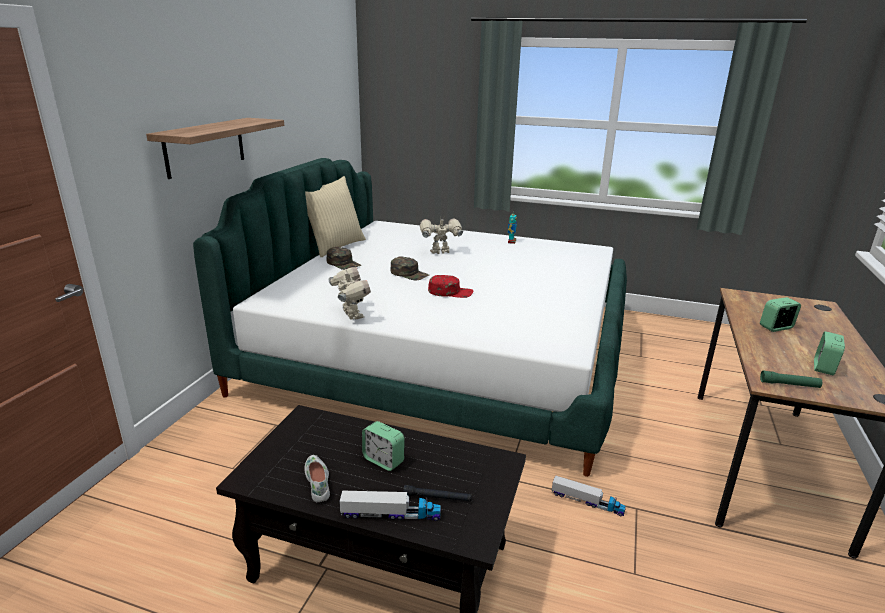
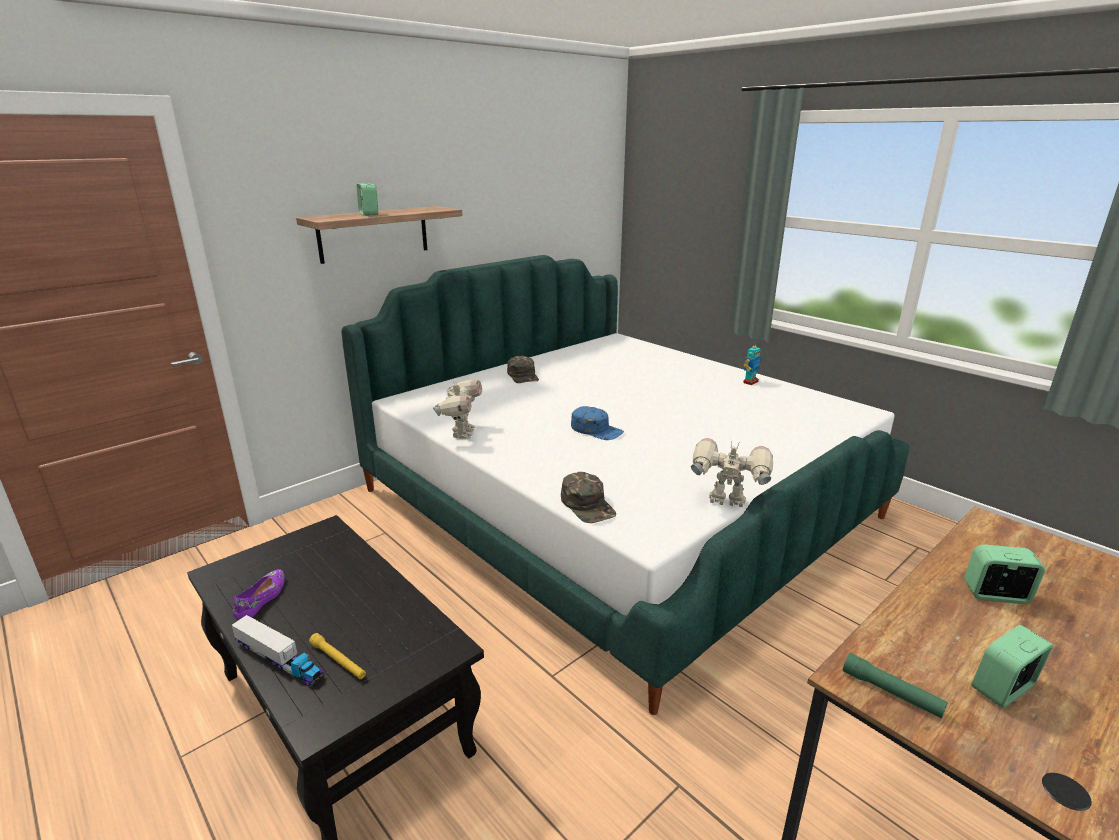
camera: 30 degrees right, 0 degrees up
white shoe [304,455,330,502] -> purple shoe [233,569,285,620]
beige pillow [305,176,366,257] -> none
alarm clock [362,421,405,471] -> alarm clock moved to [357,183,378,216]
green cap [390,256,429,280] -> green cap moved to [561,472,616,523]
black flashlight [403,485,472,502] -> yellow flashlight [309,633,366,679]
toy robot [420,218,463,254] -> toy robot moved to [691,438,773,507]
red cap [428,275,473,298] -> blue cap [571,406,624,440]
toy truck [552,475,626,516] -> none

